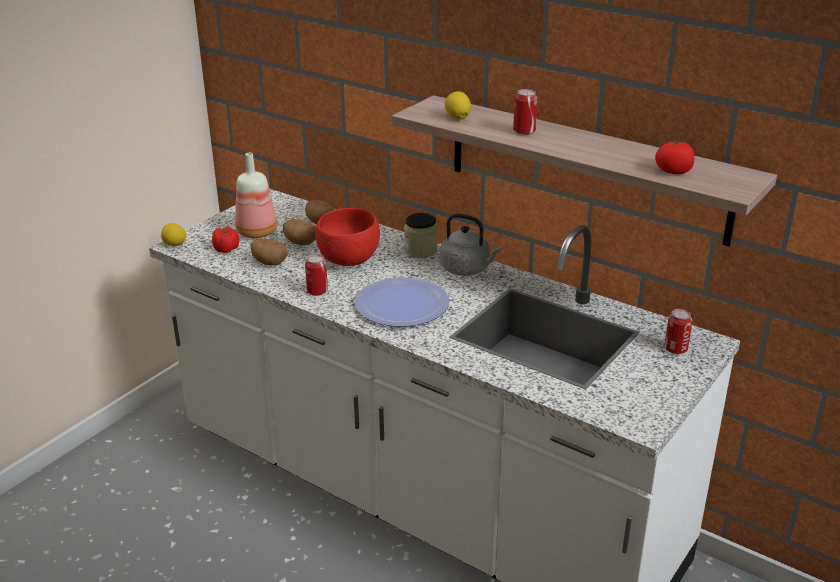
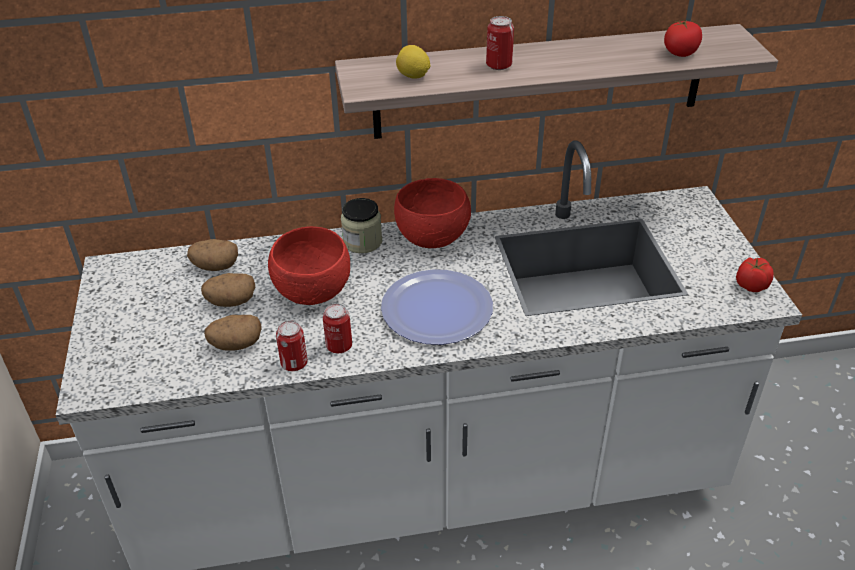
camera: 45 degrees left, 10 degrees up
lemon [161,223,187,246] -> none
tomato [212,226,239,253] -> tomato moved to [736,257,774,292]
bottle [235,153,277,238] -> none
grey kettle [440,214,501,276] -> red bowl [394,178,471,248]
can [664,309,692,354] -> can moved to [276,320,308,371]

